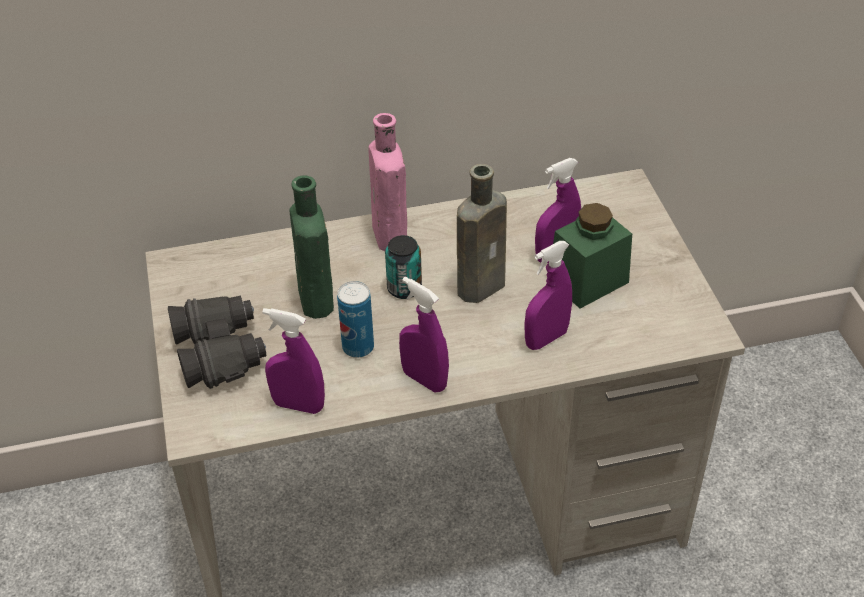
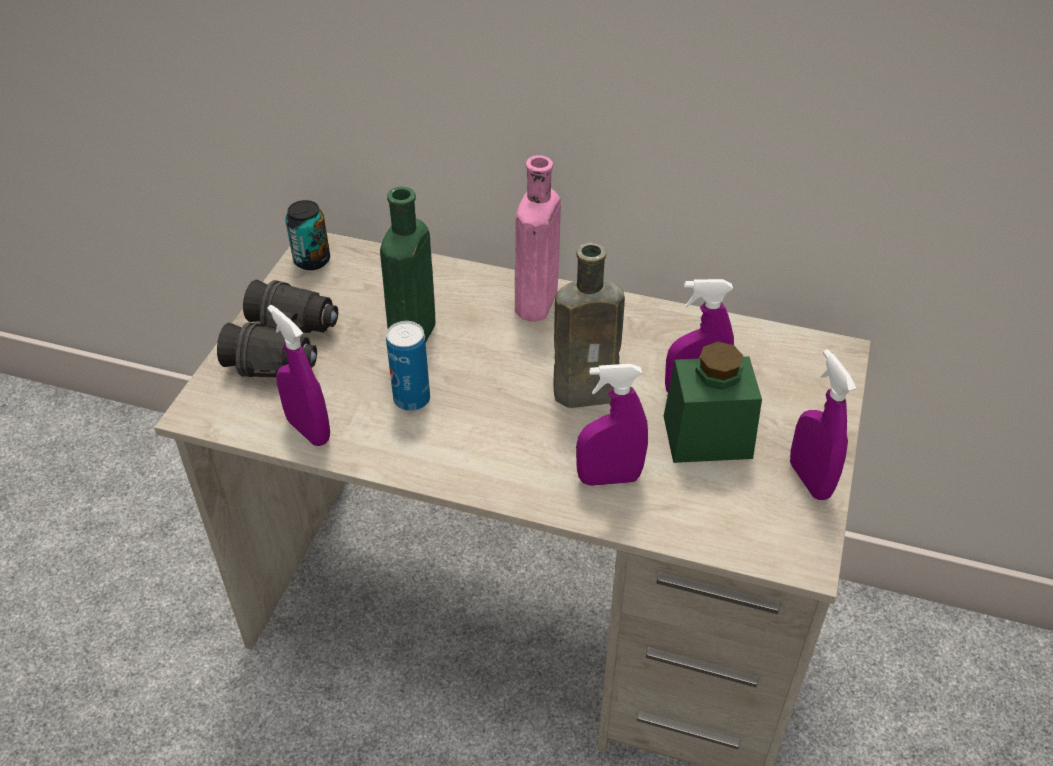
camera: 30 degrees right, 0 degrees up
can [385,235,422,299] -> can moved to [285,200,330,270]
purple spray bottle [399,277,449,392] -> purple spray bottle moved to [790,349,856,500]

